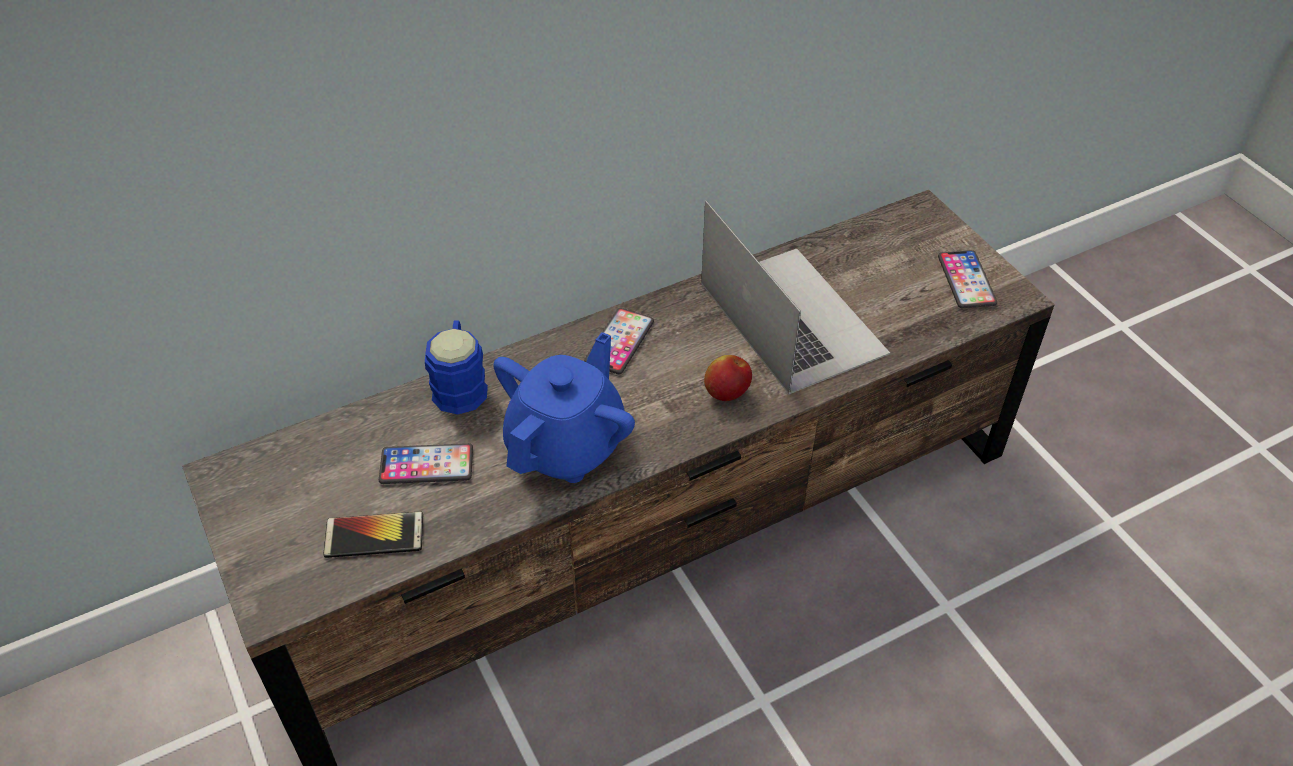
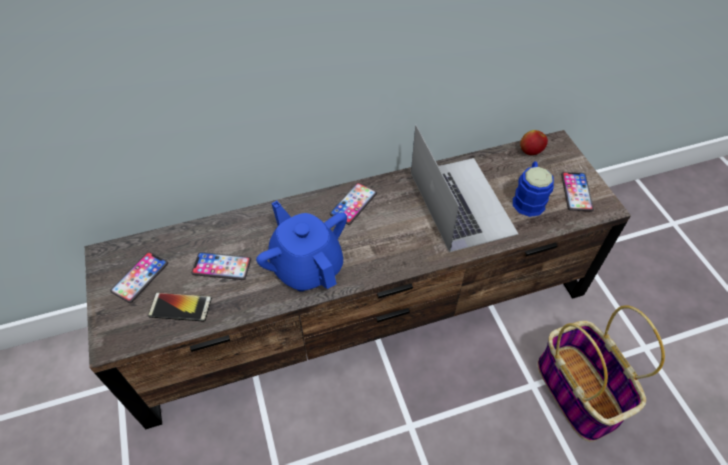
camera: 10 degrees right, 5 degrees up
blue mug [425,320,488,414] -> blue mug moved to [513,162,554,217]
blue teapot [493,332,635,483] -> blue teapot turned 75 degrees counterclockwise [256,201,347,292]
apple [704,355,752,401] -> apple moved to [520,130,548,155]
none -> phone [110,252,168,303]
none -> basket [537,305,665,442]

